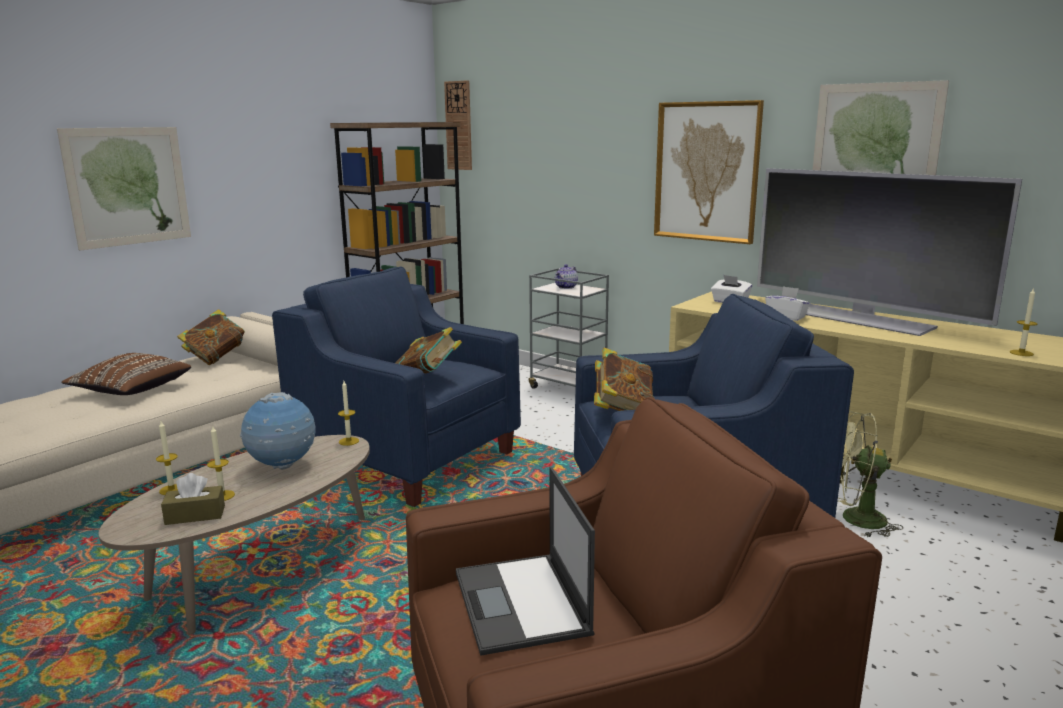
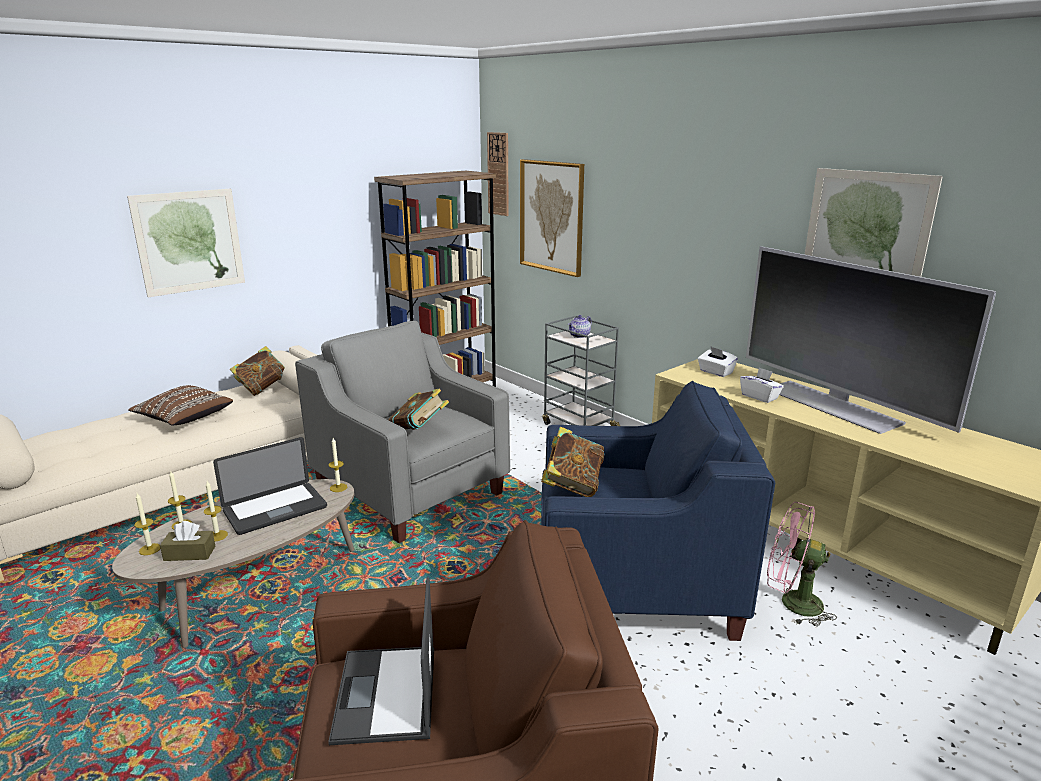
camera: 10 degrees right, 5 degrees up
globe [240,392,316,470] -> laptop [213,437,327,535]
blue armchair [272,267,521,507] -> grey armchair [295,321,510,543]
picture [654,100,764,244] -> picture moved to [520,159,584,277]
green fan [838,411,903,537] -> pink fan [767,502,837,626]
candle [1010,288,1037,356] -> candle moved to [134,493,161,555]

